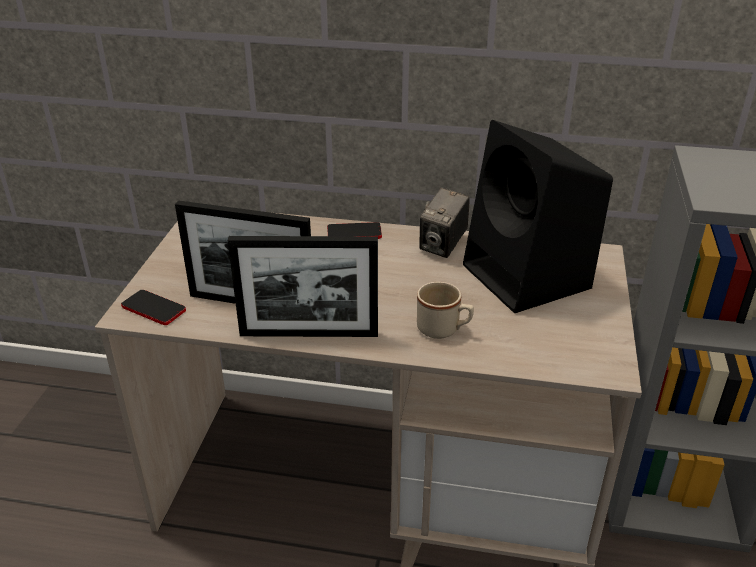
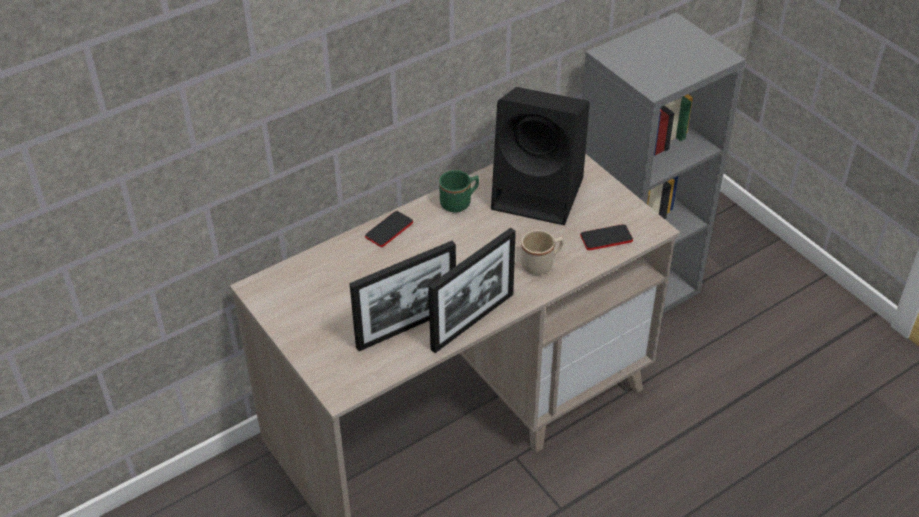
camera: 45 degrees left, 10 degrees up
phone [121,290,186,325] -> phone moved to [580,224,633,250]
camera [419,187,470,258] -> green mug [439,170,479,212]

